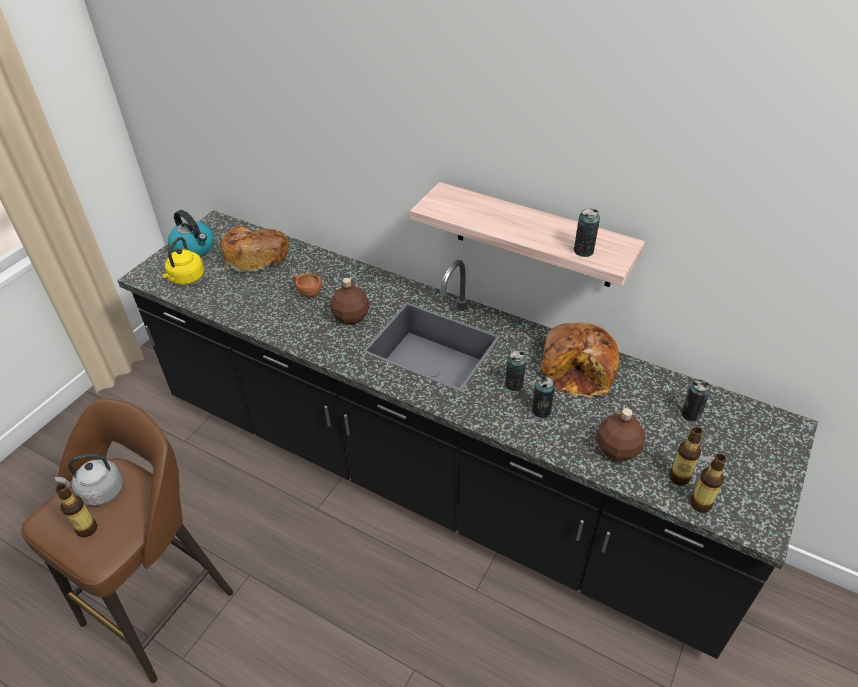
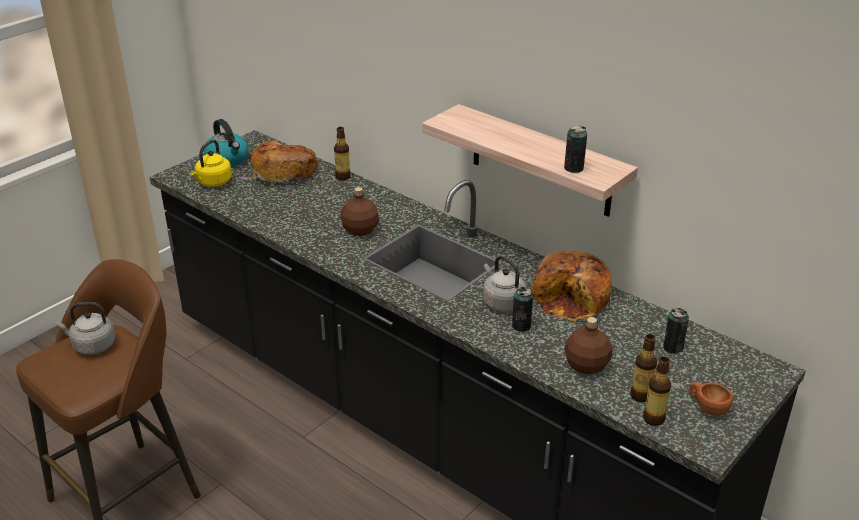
camera: 10 degrees right, 10 degrees down
bottle [56,484,97,537] -> bottle moved to [334,127,351,180]
brown cup [293,273,322,298] -> brown cup moved to [689,382,733,416]
can [505,350,526,391] -> grey kettle [483,256,526,312]

